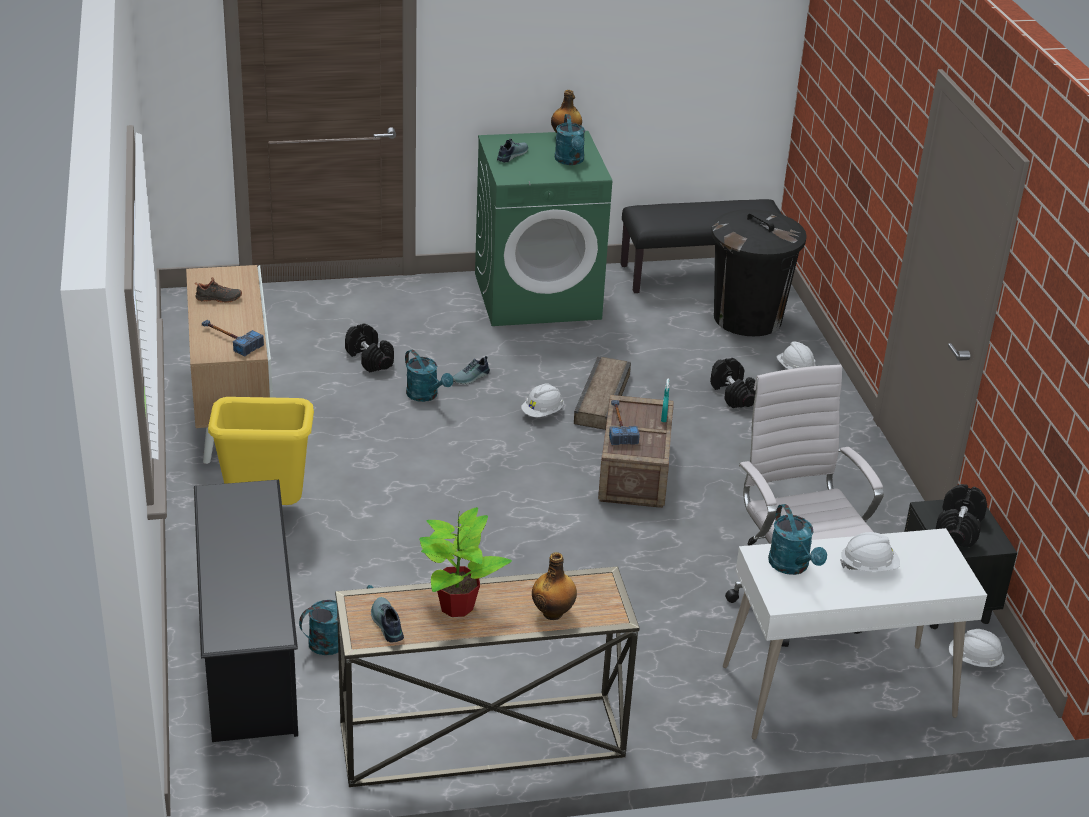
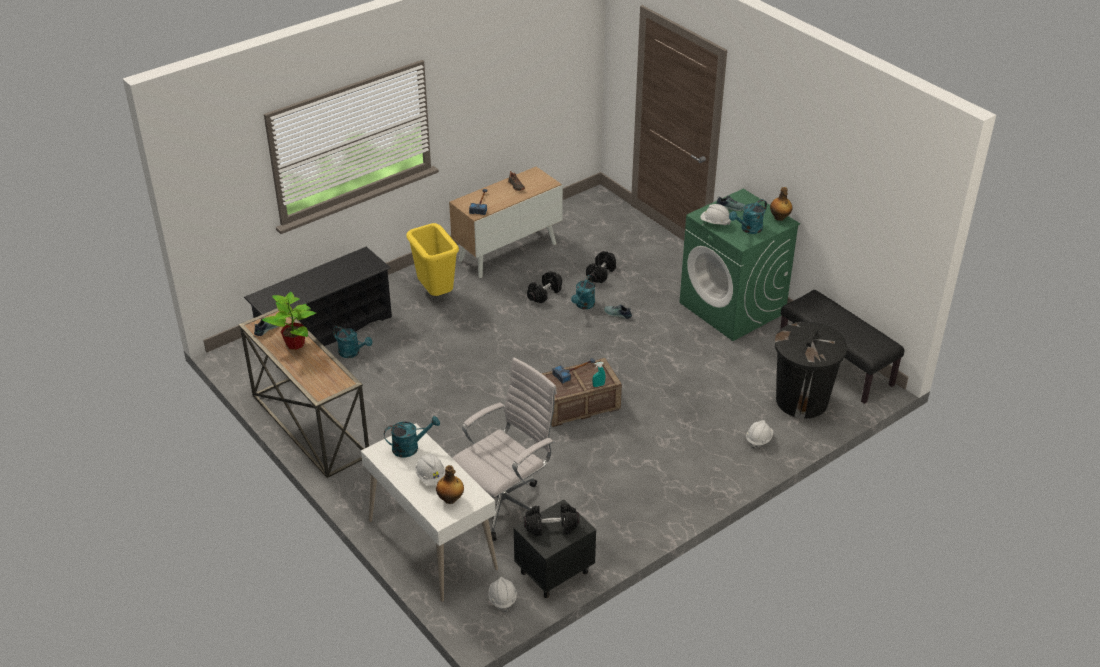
camera: 65 degrees right, 5 degrees up
white hard hat [521,383,564,417] -> white hard hat moved to [700,204,731,225]
bottle [532,552,577,620] -> bottle moved to [436,465,464,504]
crate [574,356,631,430] -> none
black dumbbell [710,358,756,408] -> black dumbbell moved to [527,271,562,304]
turquoise watering can [768,504,827,575] -> turquoise watering can turned 150 degrees counterclockwise [384,416,440,458]

